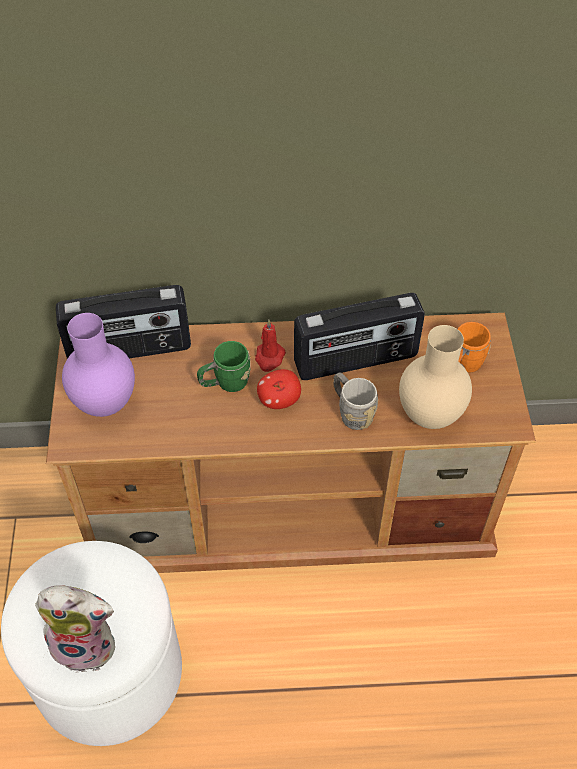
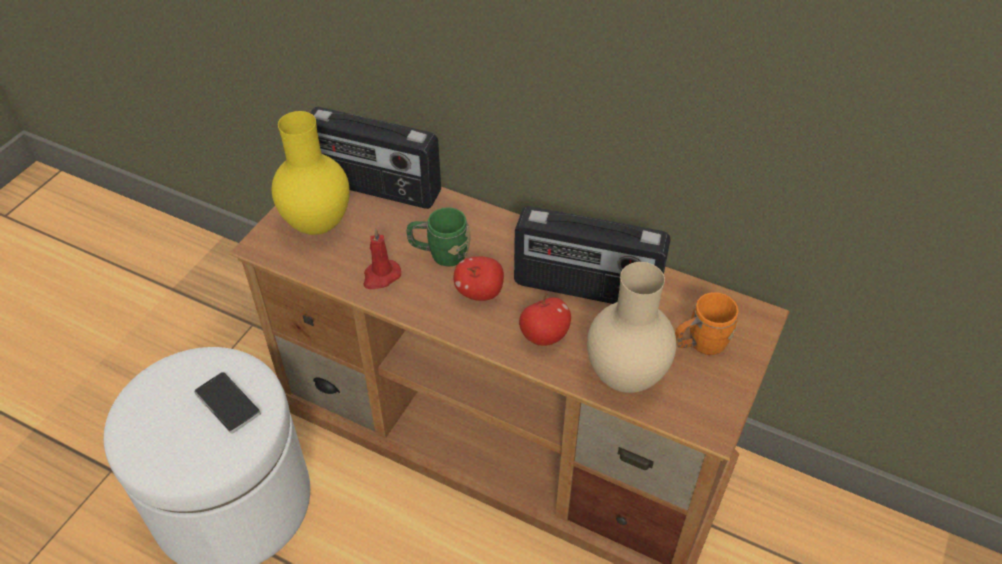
camera: 30 degrees right, 5 degrees down
plush toy [35,585,115,672] -> none
purple vase [62,313,135,417] -> yellow vase [272,111,350,235]
red candle [255,320,286,372] -> red candle moved to [363,228,401,289]
grey mug [333,373,378,430] -> apple [519,294,571,346]
none -> phone [195,372,261,434]

